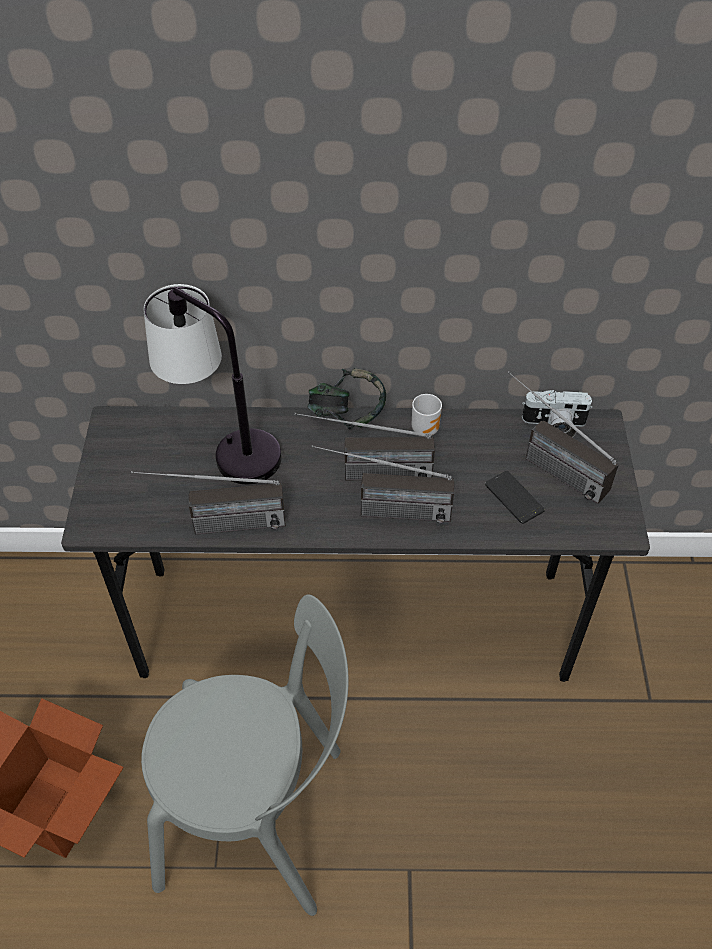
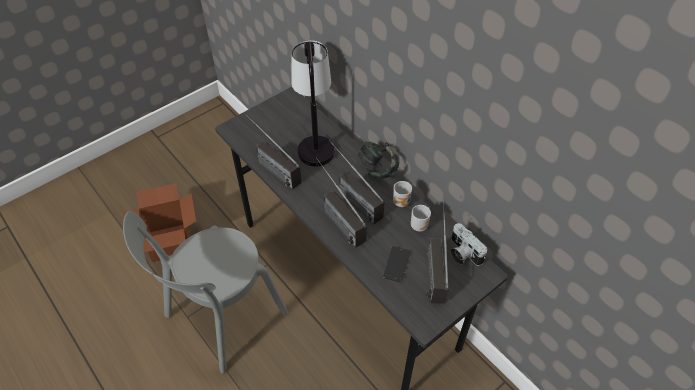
camera: 50 degrees right, 0 degrees up
grey chair [141,595,349,916] -> grey chair turned 75 degrees clockwise [123,211,288,373]
none -> mug [411,205,431,232]

